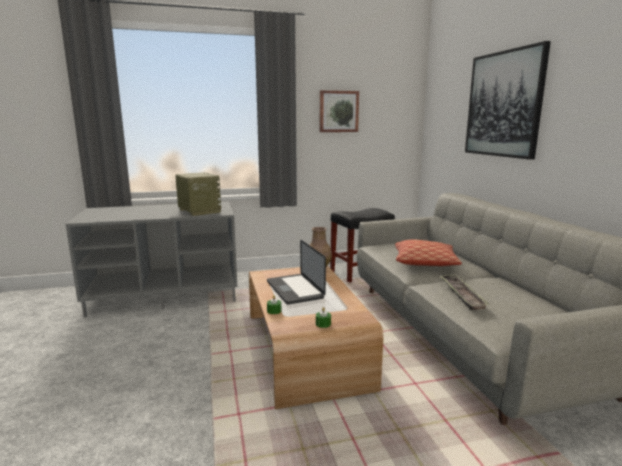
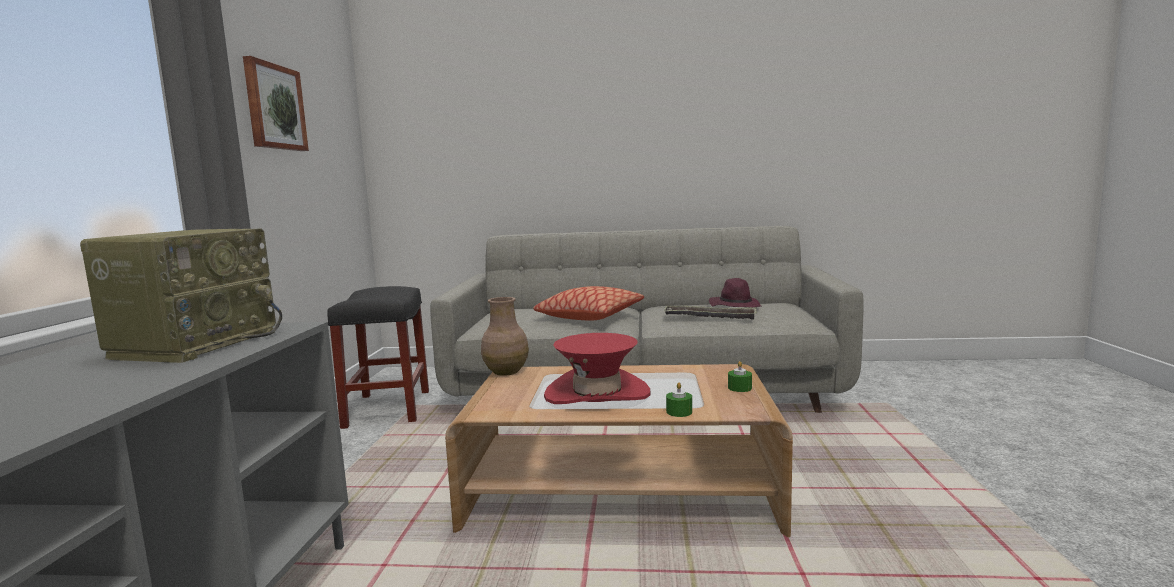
camera: 70 degrees left, 5 degrees down
radio [175,172,221,216] -> radio turned 120 degrees clockwise [80,229,282,363]
laptop [267,240,326,305] -> red hat [544,333,650,404]
picture [465,41,551,160] -> none
none -> purple hat [709,278,762,308]

